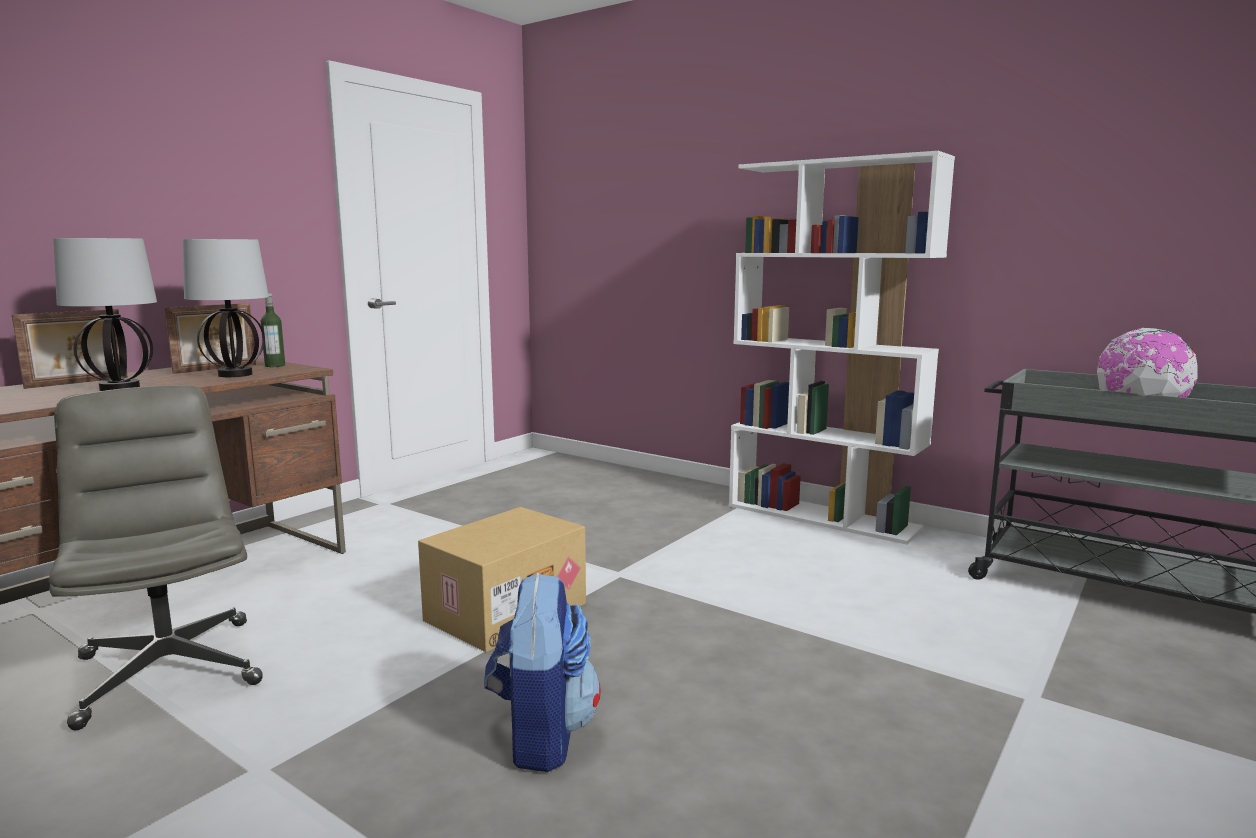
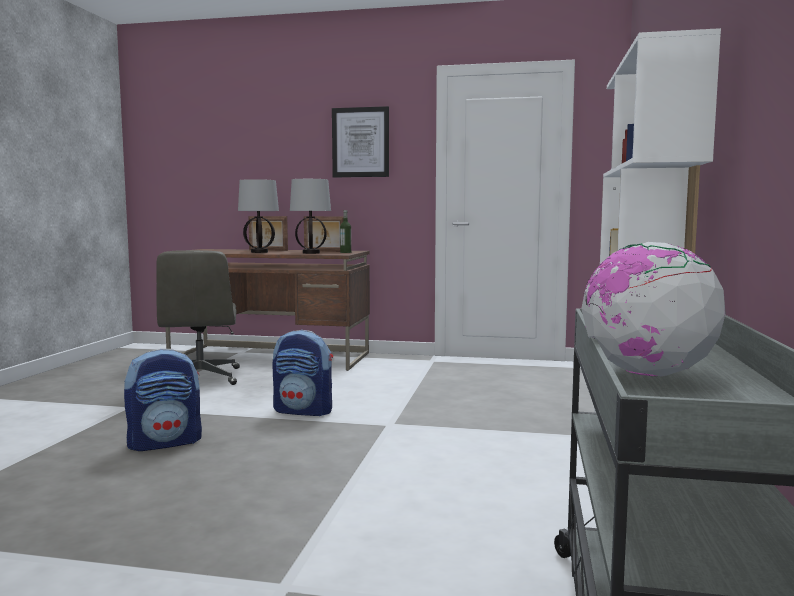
camera: 65 degrees right, 5 degrees down
grey office chair [48,385,263,730] -> grey office chair turned 135 degrees clockwise [156,250,240,385]
cardboard box [418,507,586,652] -> backpack [273,330,333,416]
none -> picture [332,106,389,177]

